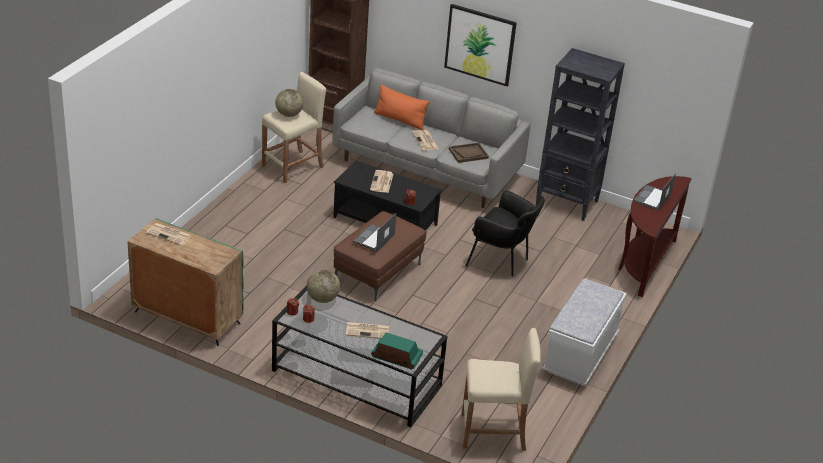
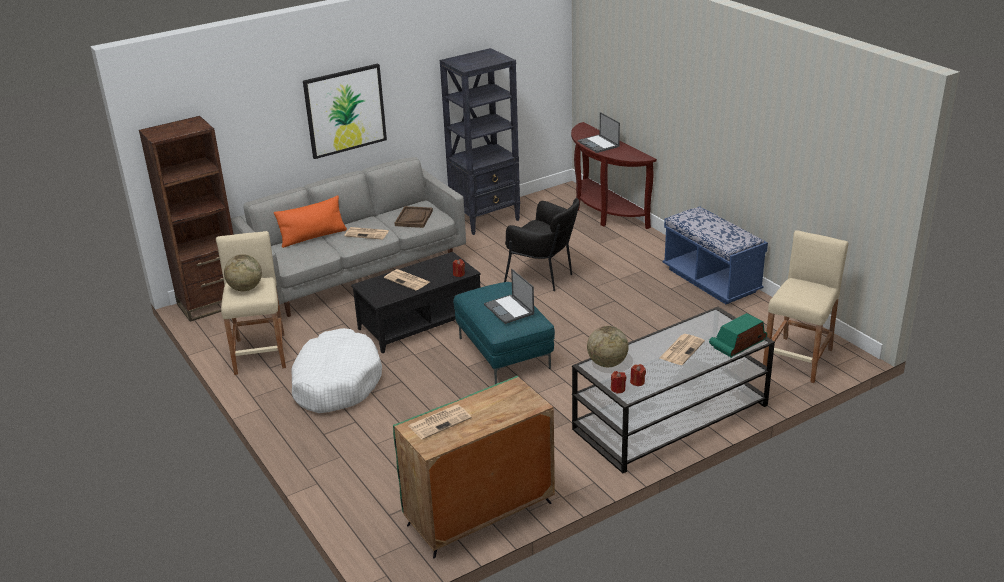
camera: 55 degrees left, 5 degrees down
brown ottoman [334,211,426,301] -> turquoise ottoman [453,282,555,384]
black armchair [465,191,545,277] -> black armchair turned 60 degrees clockwise [504,198,580,291]
white bench [542,278,627,386] -> blue bench [663,207,768,304]
none -> white dog bed [291,328,382,413]

